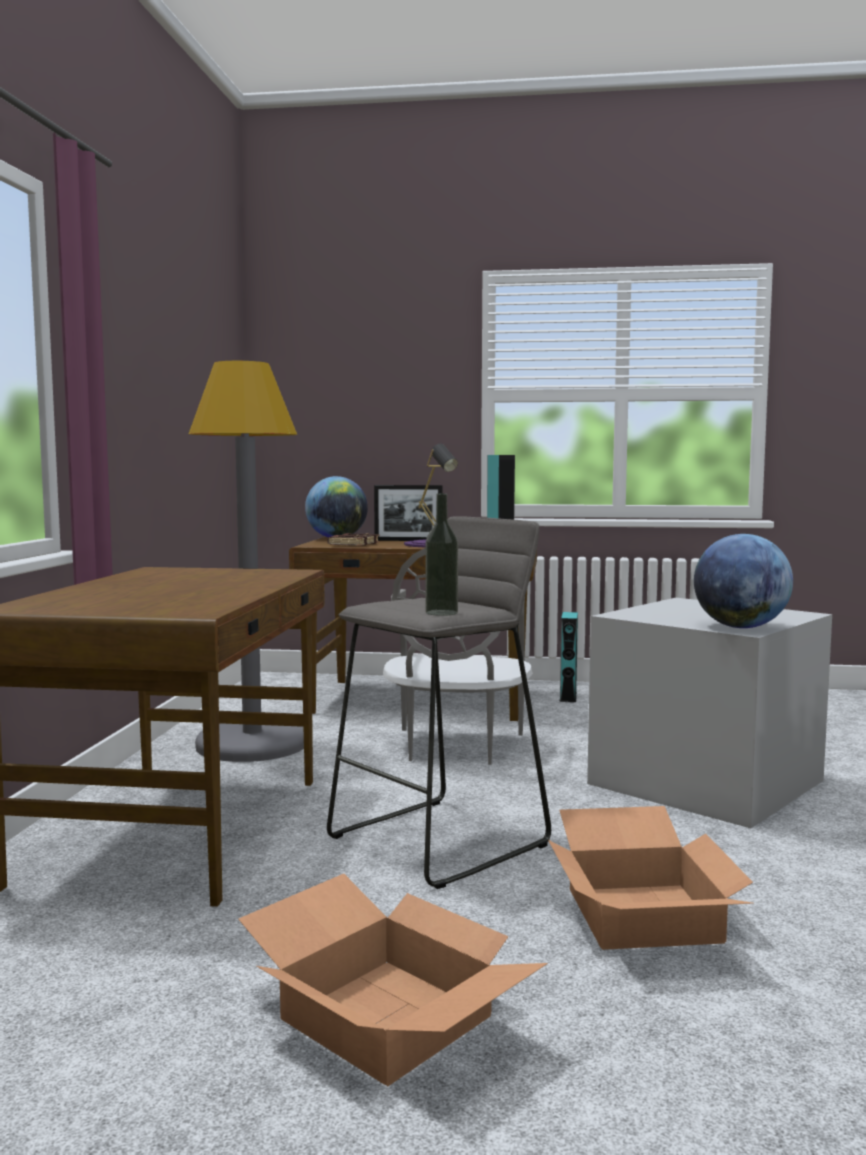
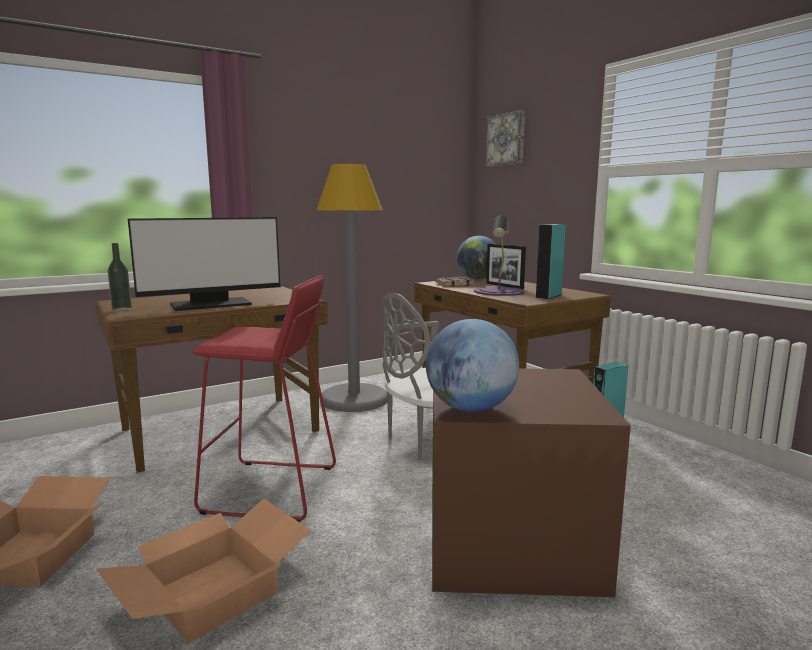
camera: 50 degrees right, 5 degrees up
grey stool [327,516,551,889] -> red stool [192,276,336,522]
bottle [425,493,458,616] -> bottle moved to [108,243,132,311]
grey storage box [587,598,832,828] -> brown storage box [432,368,631,597]
none -> monitor [128,217,281,311]
none -> picture [486,110,525,166]

